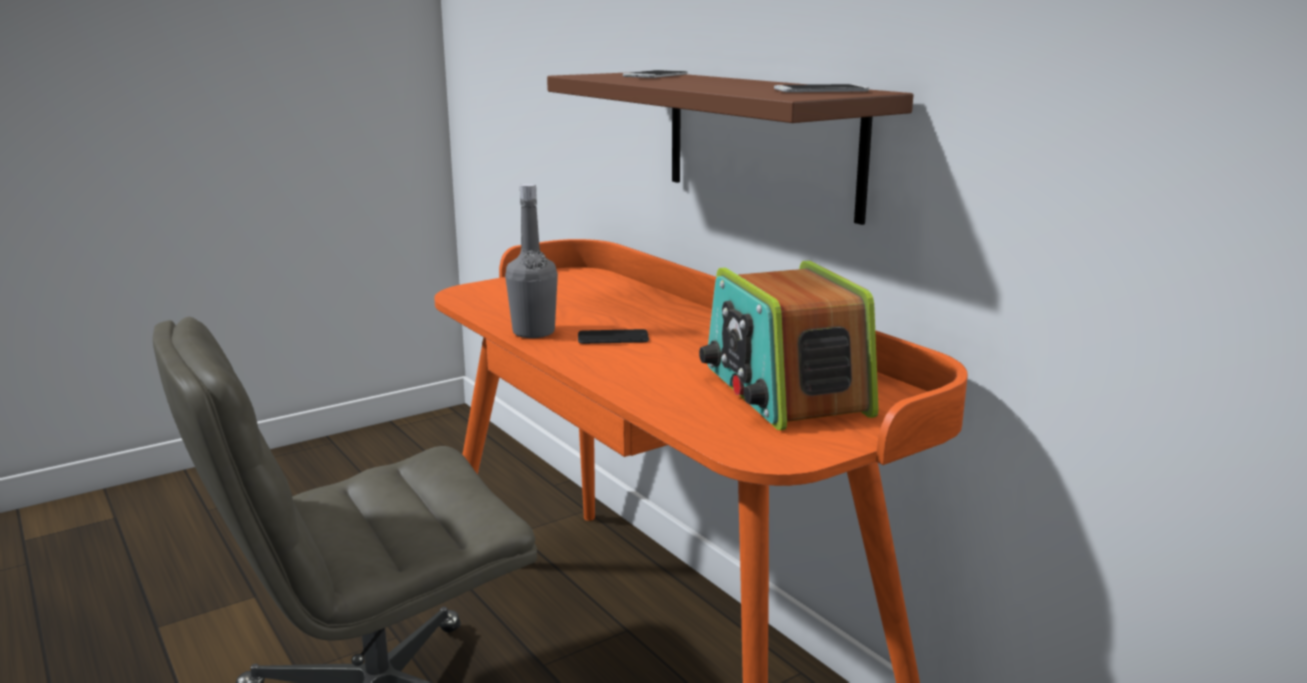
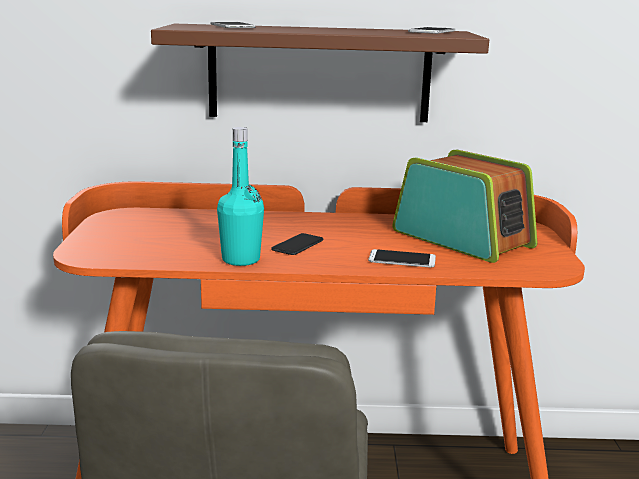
camera: 55 degrees left, 0 degrees up
grey bottle [505,184,558,338] -> turquoise bottle [217,127,264,266]
radio [699,261,879,430] -> radio turned 150 degrees counterclockwise [393,150,537,263]
none -> phone [368,249,436,268]

